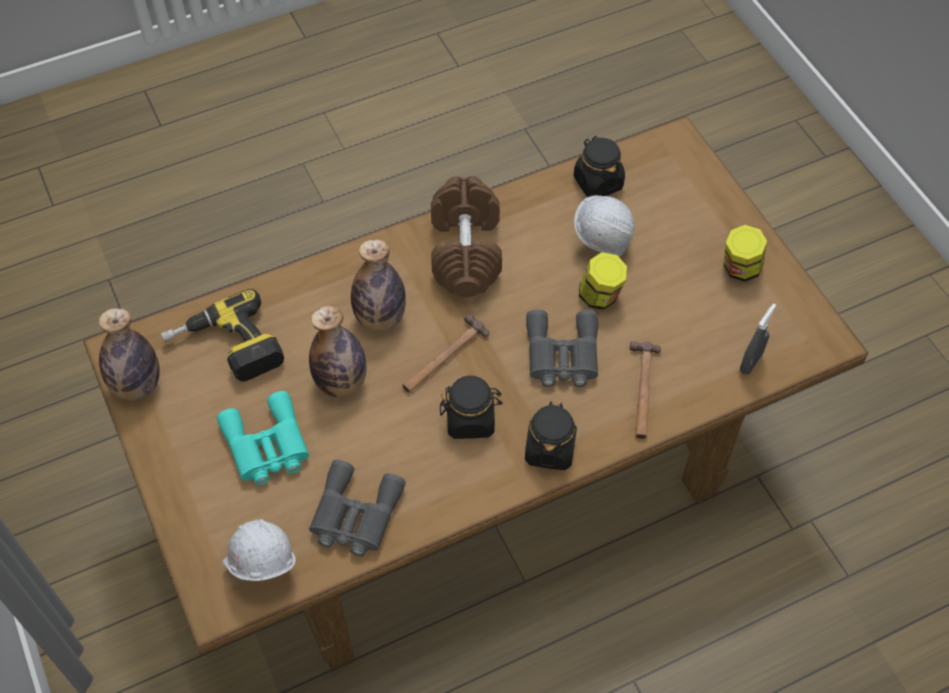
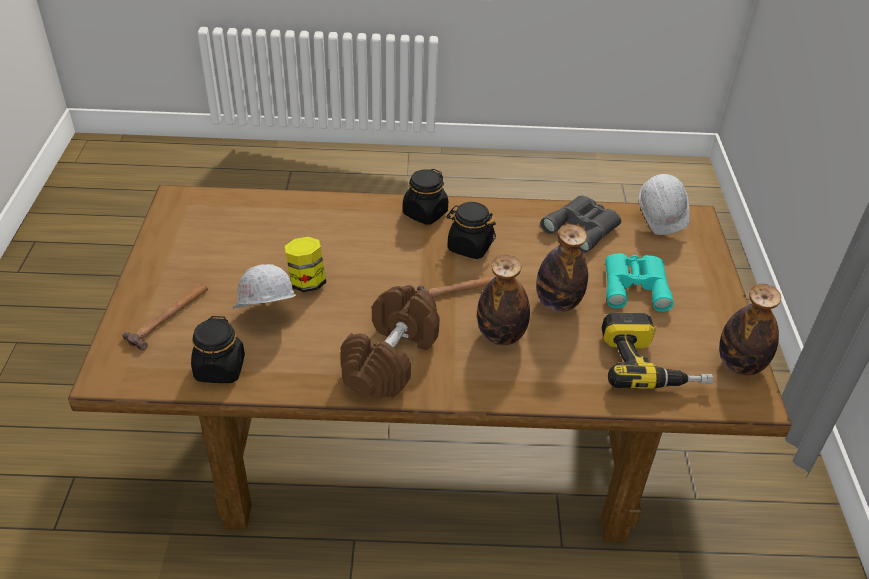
camera: 155 degrees left, 15 degrees down
grey binoculars [526,309,598,387] -> none
hammer [630,341,661,439] -> hammer moved to [123,283,208,351]
jar [724,225,767,282] -> none
grey spray bottle [740,304,776,375] -> none

